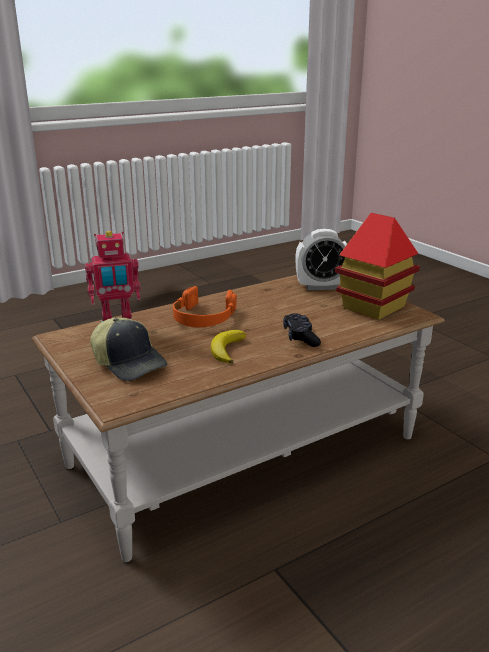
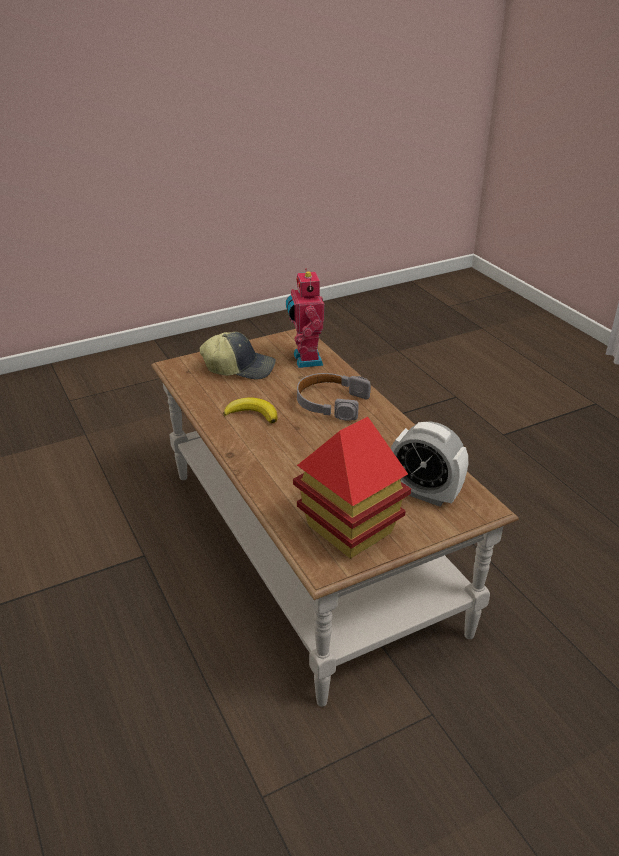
camera: 95 degrees right, 10 degrees up
cap [90,317,167,381] -> cap turned 135 degrees counterclockwise [199,332,276,380]
orange headphones [173,286,237,327] -> grey headphones [297,373,371,421]
black game controller [283,313,321,347] -> none
alarm clock [295,229,347,290] -> alarm clock turned 60 degrees counterclockwise [391,421,468,507]

